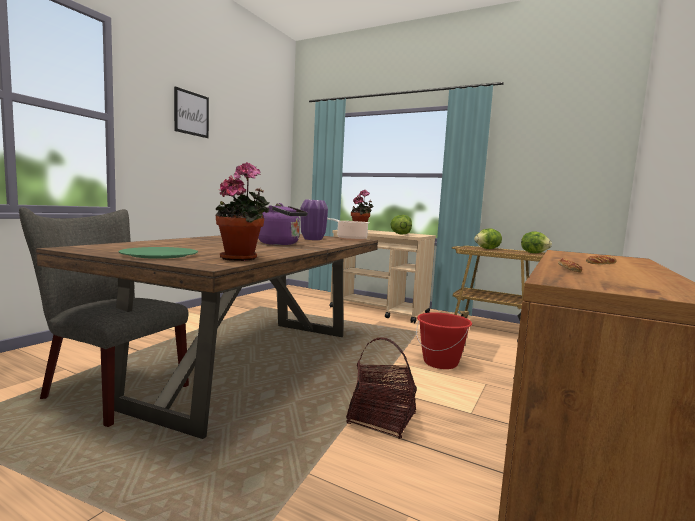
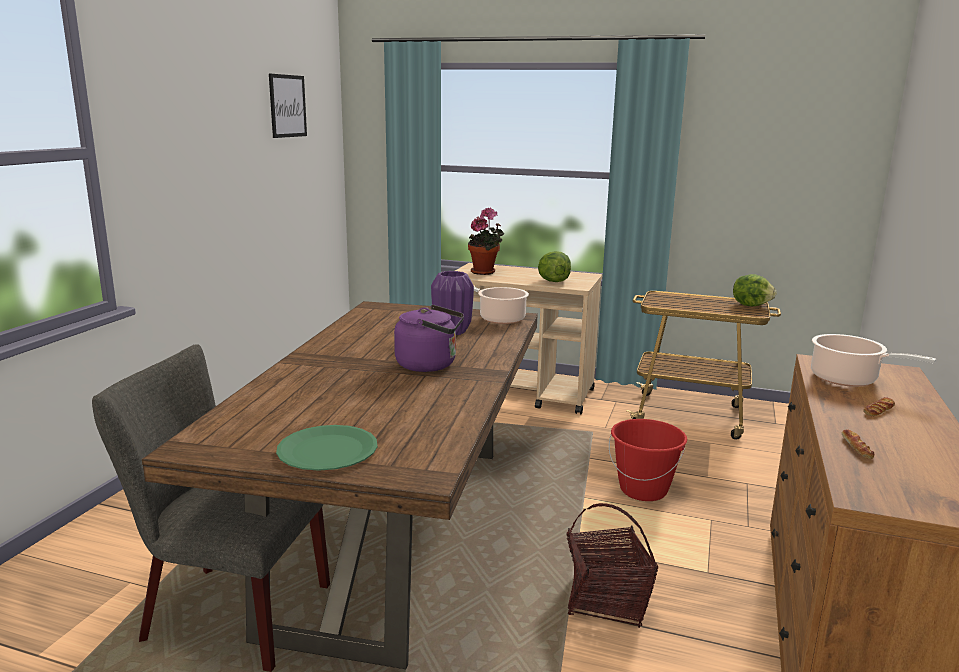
camera: 10 degrees left, 10 degrees up
picture [174,86,209,138] -> picture moved to [269,74,307,138]
potted plant [216,162,270,261] -> none
lettuce [474,228,502,249] -> none
none -> cooking pot [811,334,937,387]

